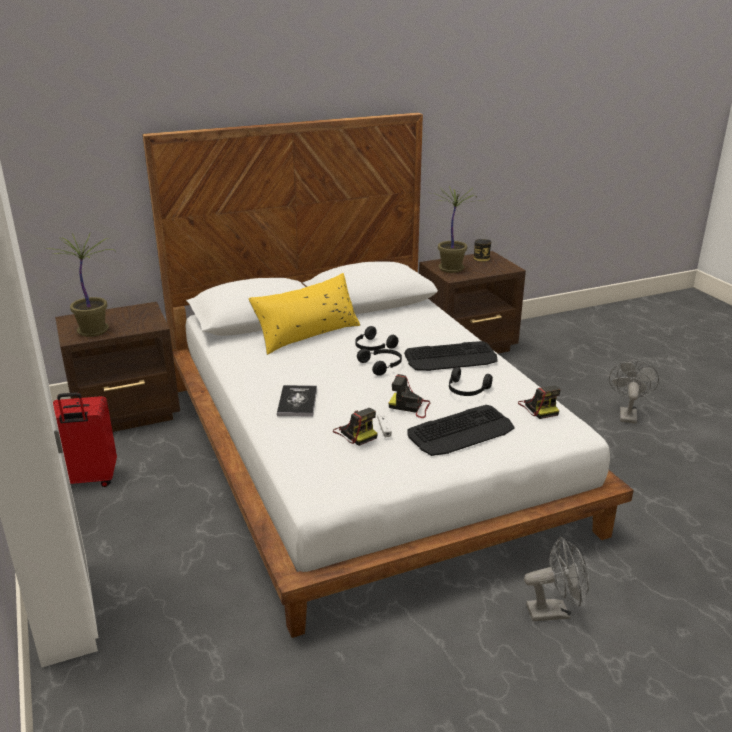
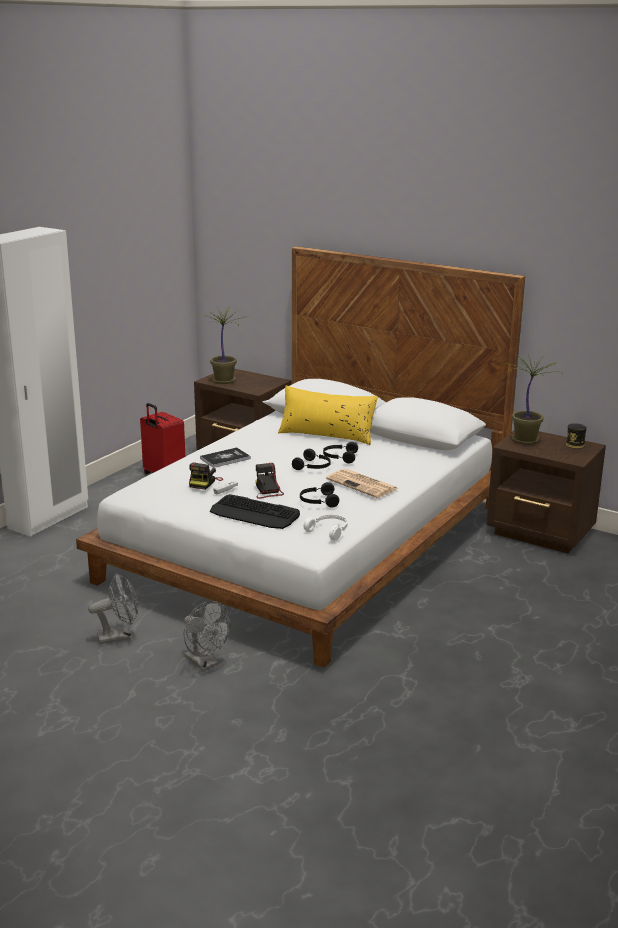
camera: 55 degrees right, 5 degrees down
keyboard [404,341,498,371] -> newspaper [326,469,398,498]
camera [518,386,561,419] -> white headphones [303,514,347,540]
grey fan [609,360,659,424] -> grey fan moved to [88,573,138,644]

